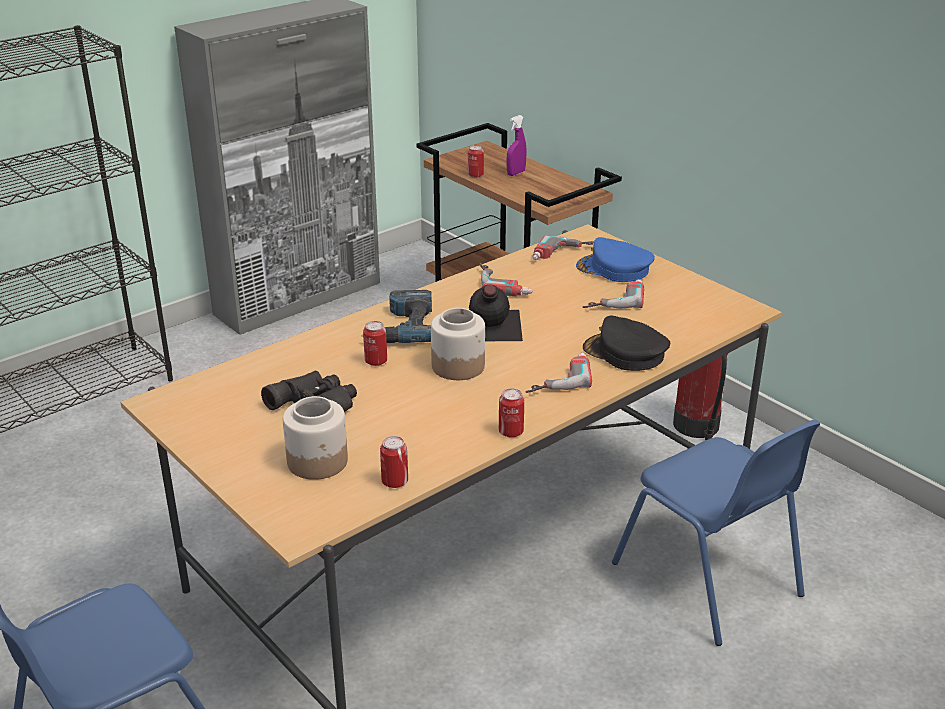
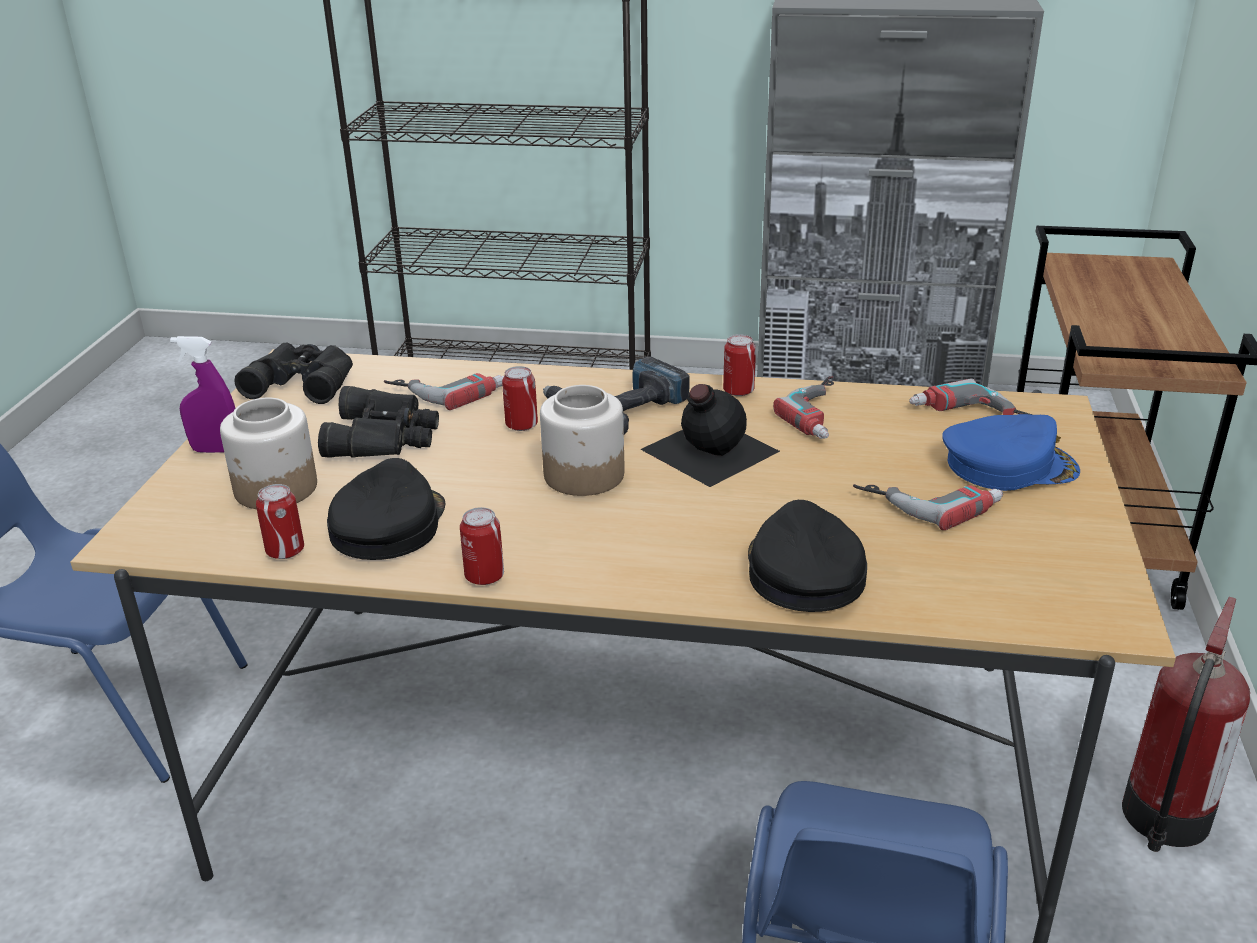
camera: 50 degrees right, 0 degrees up
can [468,145,484,178] -> can moved to [723,334,756,396]
purple spray bottle [506,115,527,176] -> purple spray bottle moved to [170,336,235,453]
power drill [526,352,592,393] -> power drill moved to [384,373,504,410]
blue cap [576,237,655,282] -> blue cap turned 105 degrees clockwise [942,414,1080,491]
none -> black binoculars [234,343,353,404]
none -> black cap [327,458,445,560]

